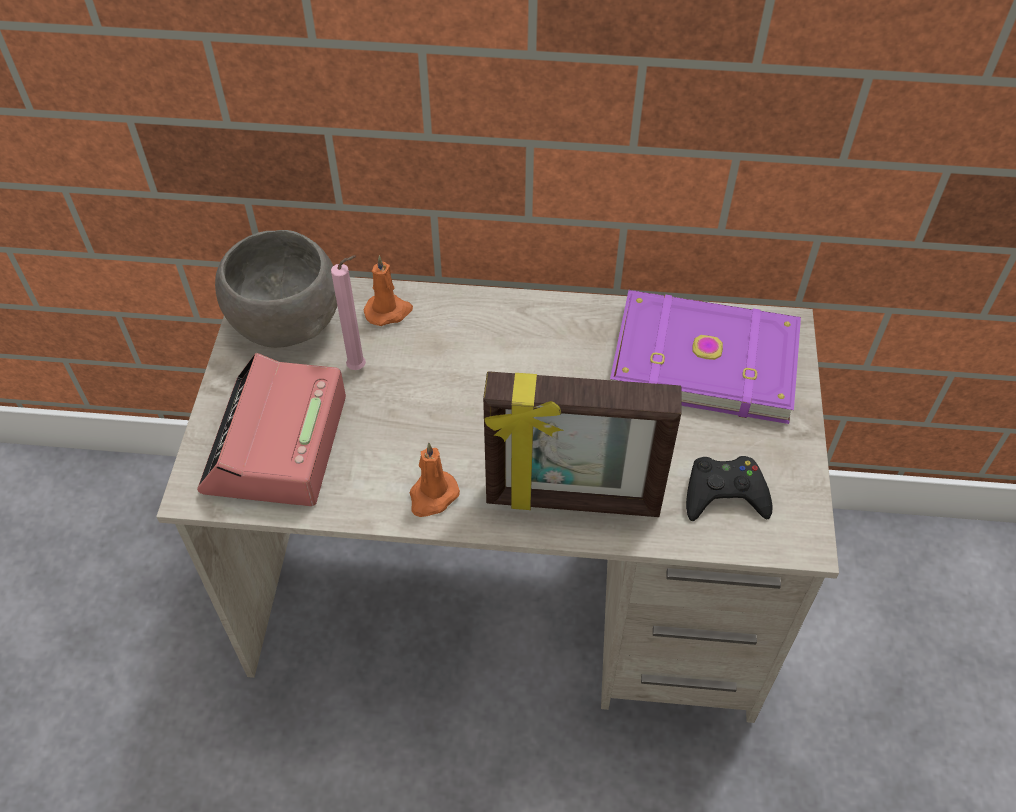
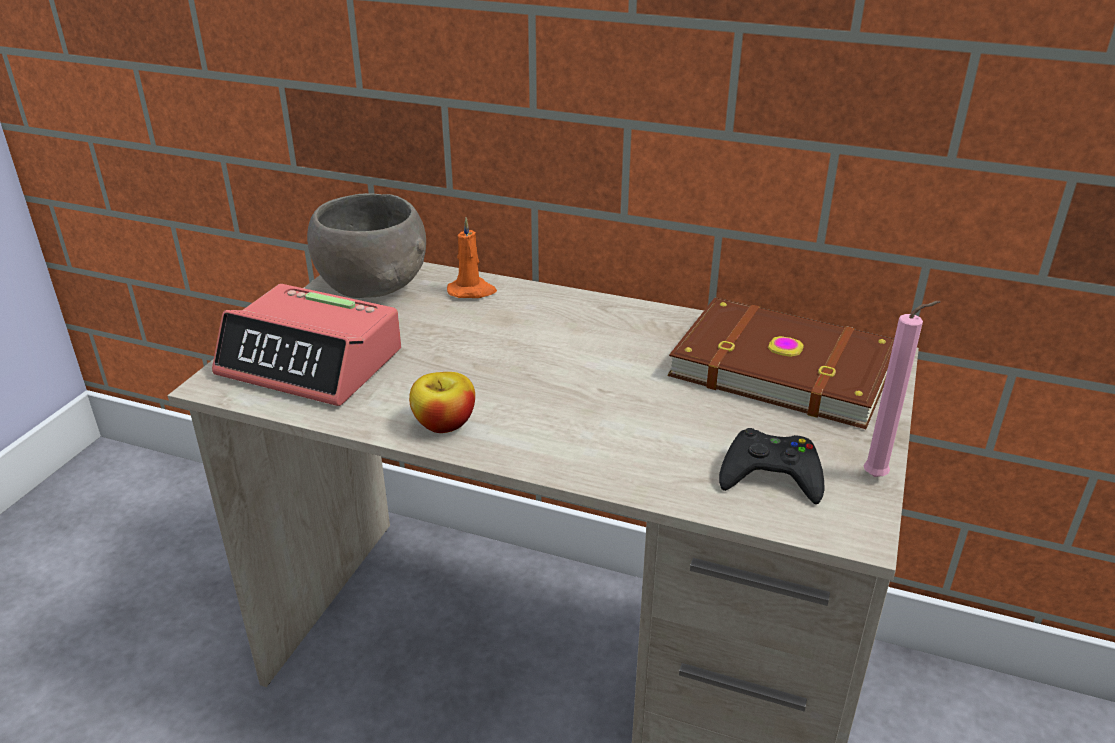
camera: 15 degrees right, 20 degrees down
alarm clock [197,353,346,506] -> alarm clock turned 90 degrees counterclockwise [212,284,401,406]
pink candle [331,256,366,370] -> pink candle moved to [864,301,941,477]
orange candle [409,443,460,517] -> apple [409,372,475,433]
picture frame [483,371,681,517] -> none
purple book [610,290,801,424] -> brown book [668,297,894,429]

